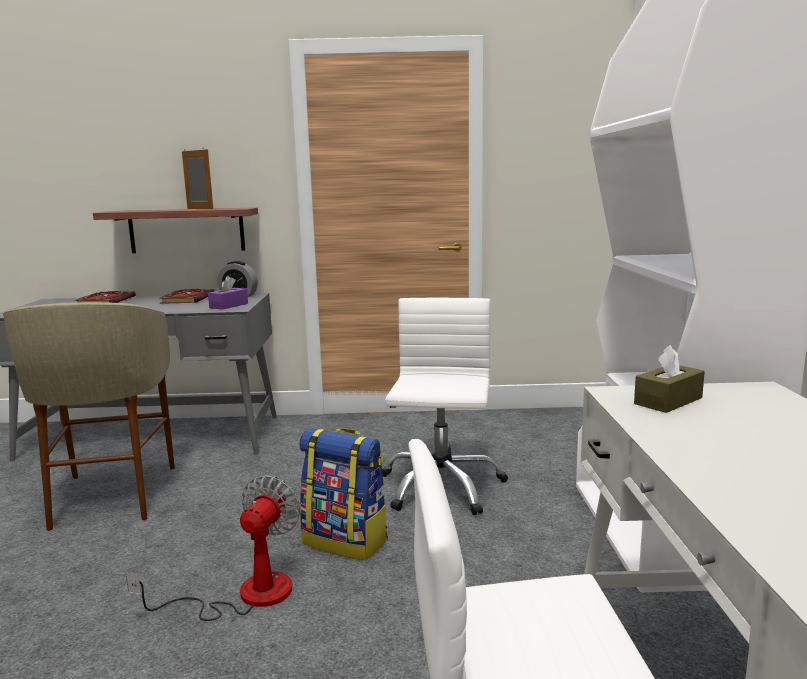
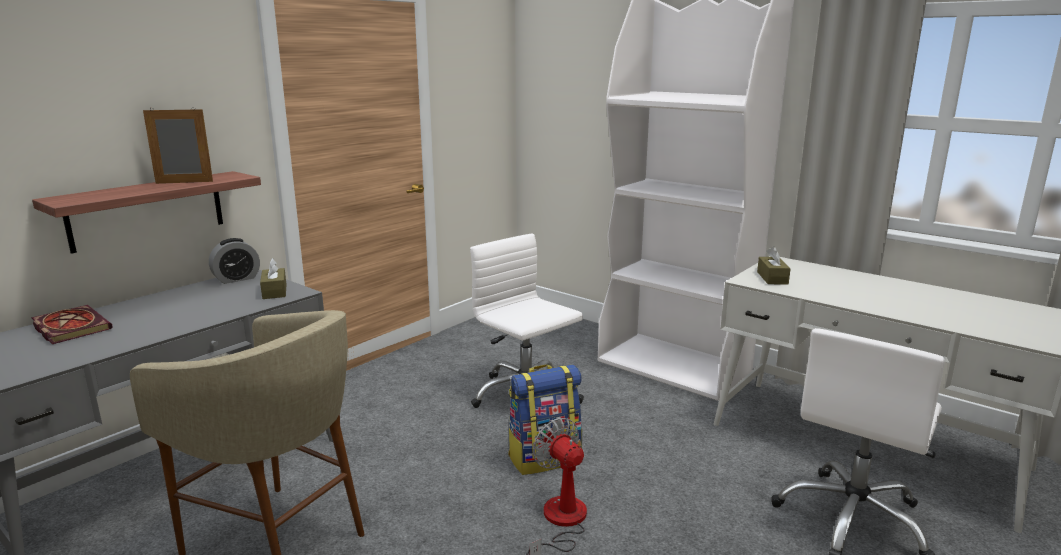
camera: 50 degrees left, 5 degrees up
book [160,289,214,304] -> none
purple tissue box [208,276,248,310] -> brown tissue box [260,258,286,299]

